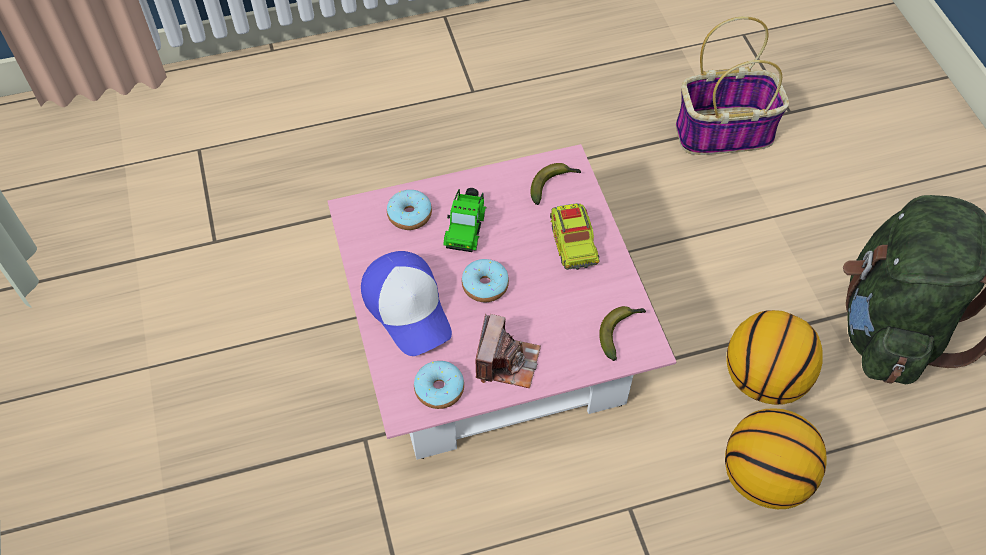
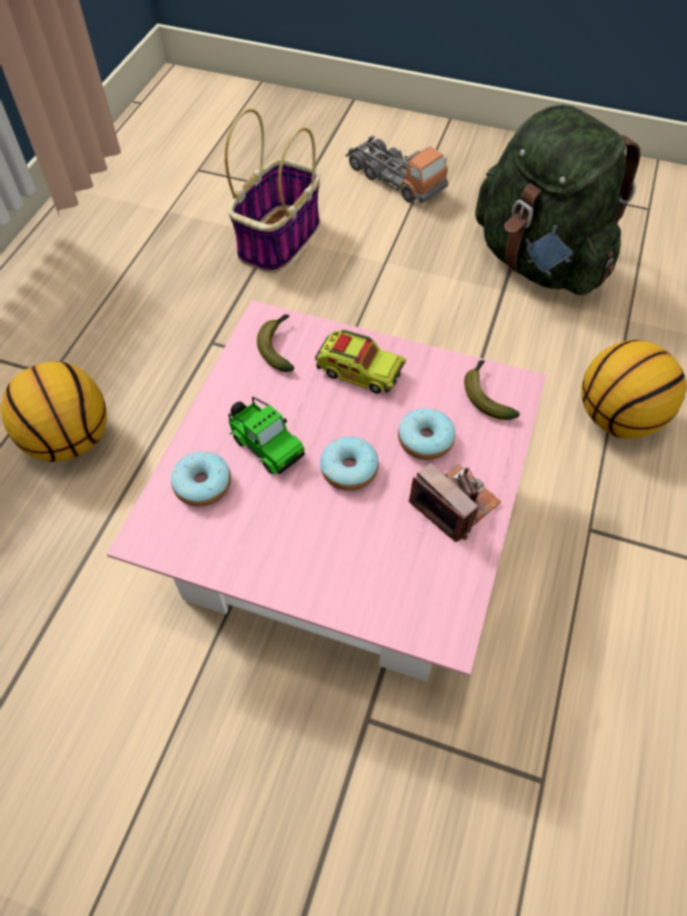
camera: 55 degrees left, 0 degrees up
cap [361,251,452,356] -> none
donut [414,361,464,409] -> donut moved to [398,408,455,460]
basketball [726,310,823,405] -> basketball moved to [1,362,107,462]
none -> toy truck [346,135,448,203]

